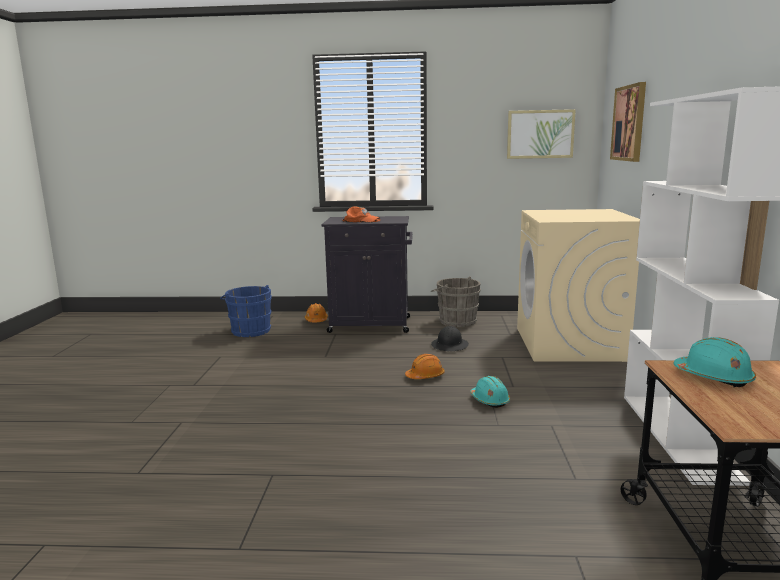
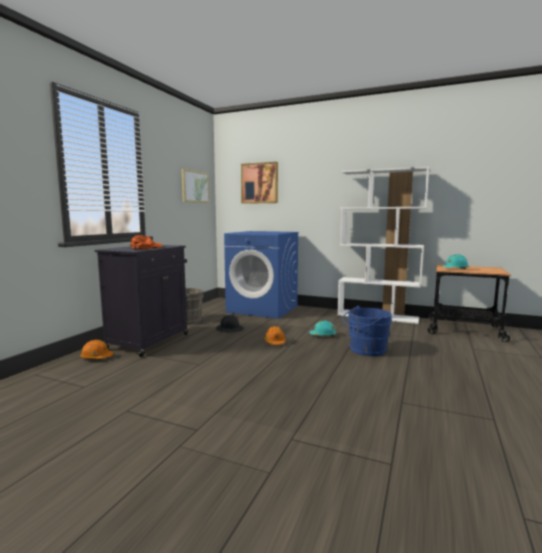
camera: 70 degrees left, 5 degrees down
blue bucket [220,285,272,337] -> blue bucket moved to [343,306,392,356]
beige washing machine [517,209,640,362] -> blue washing machine [224,231,299,319]

